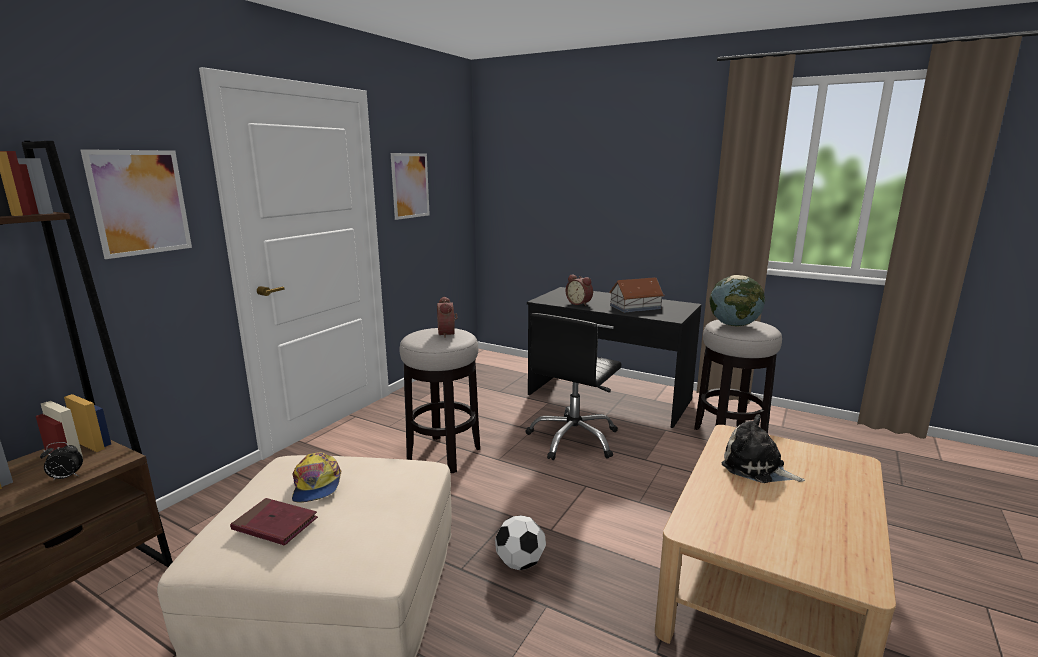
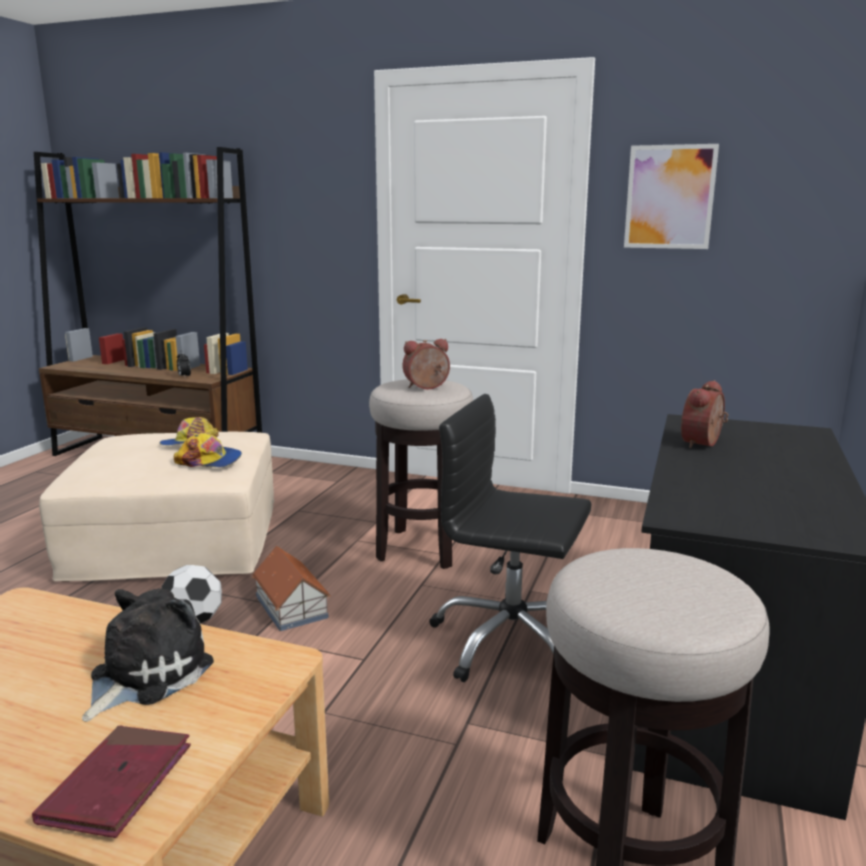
camera: 80 degrees right, 0 degrees up
picture [80,149,192,259] -> none
red book [230,498,318,545] -> red book moved to [32,726,191,838]
toy house [609,277,664,313] -> toy house moved to [252,546,331,631]
globe [709,275,765,327] -> none
none -> cap [174,432,242,467]

